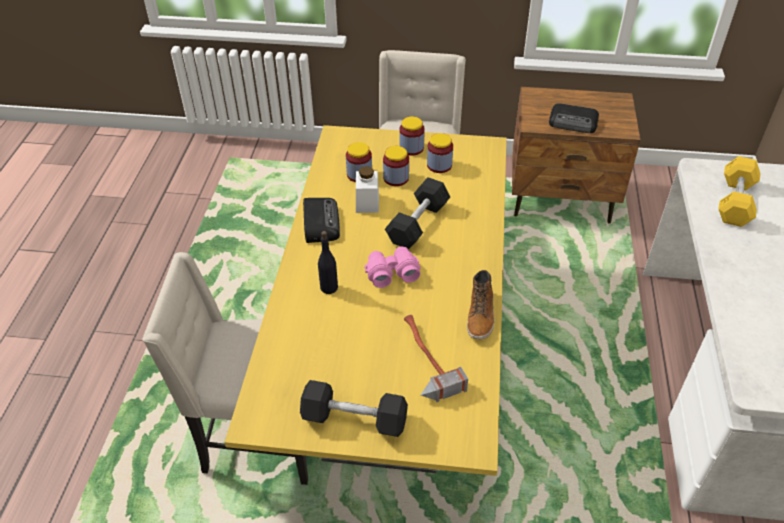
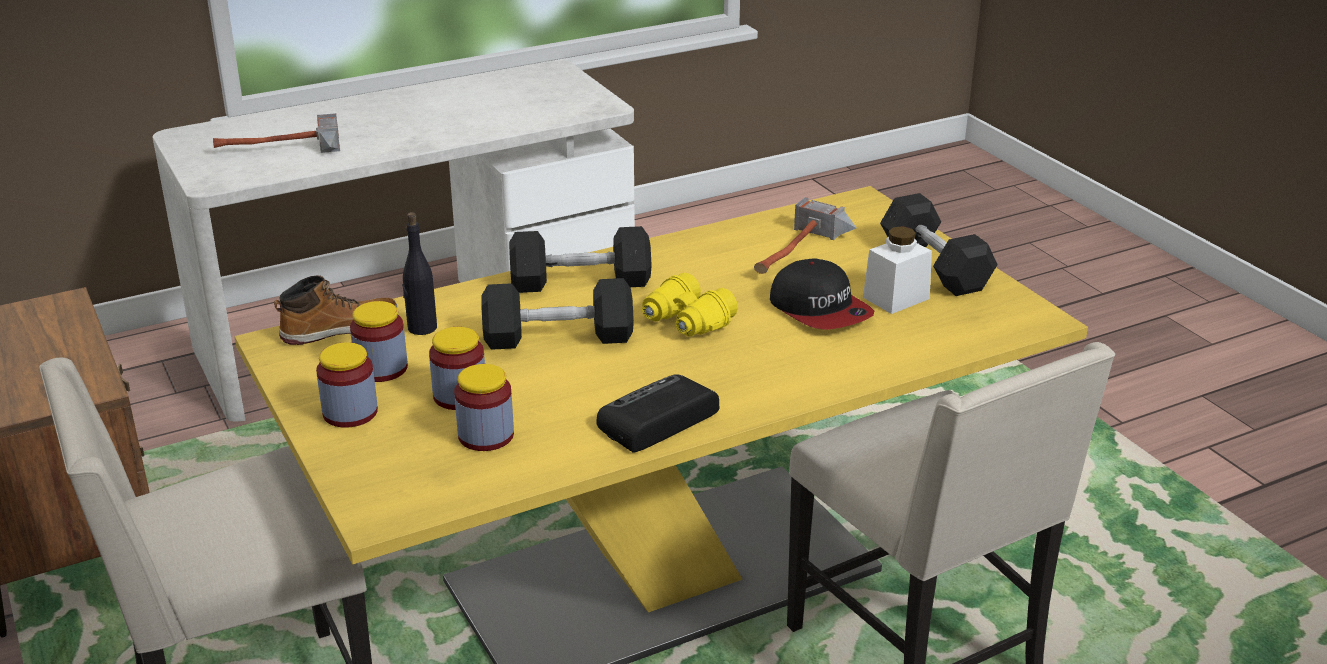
camera: 125 degrees left, 15 degrees down
black bottle [318,231,338,294] -> black bottle moved to [402,212,437,335]
white jar [356,166,379,213] -> white jar moved to [863,226,932,314]
pink binoculars [365,246,421,288] -> yellow binoculars [642,273,738,336]
boot [467,270,494,339] -> boot moved to [274,275,397,345]
radio [549,103,599,133] -> none
yellow dumbbell [718,156,760,227] -> hammer [213,113,340,153]
none -> black dumbbell [509,226,652,293]
none -> cap [770,258,874,330]

